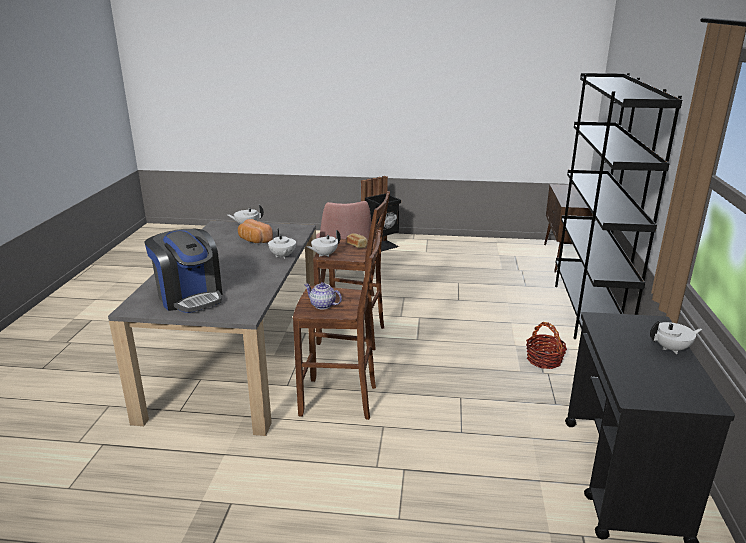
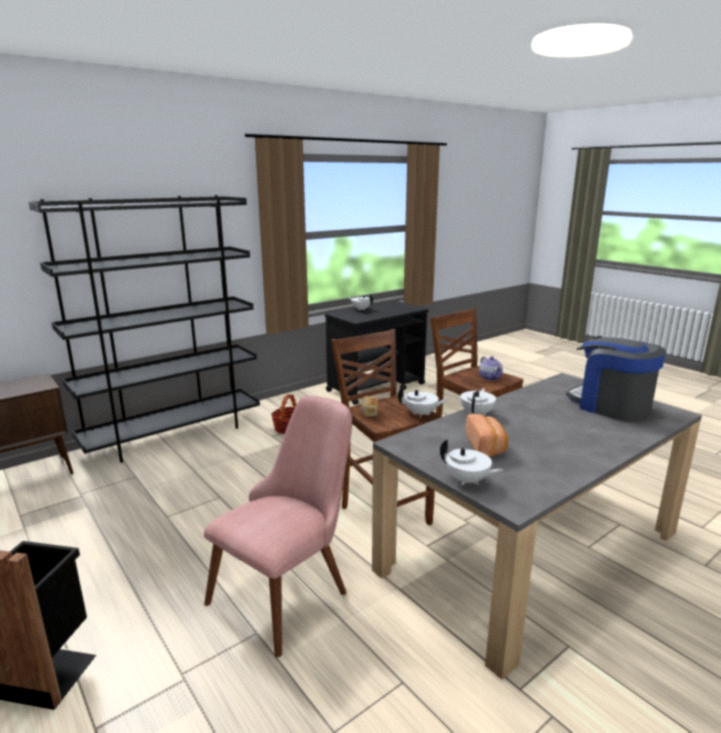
camera: 135 degrees left, 5 degrees down
coffee machine [144,229,223,313] -> coffee machine turned 45 degrees counterclockwise [566,336,666,421]

